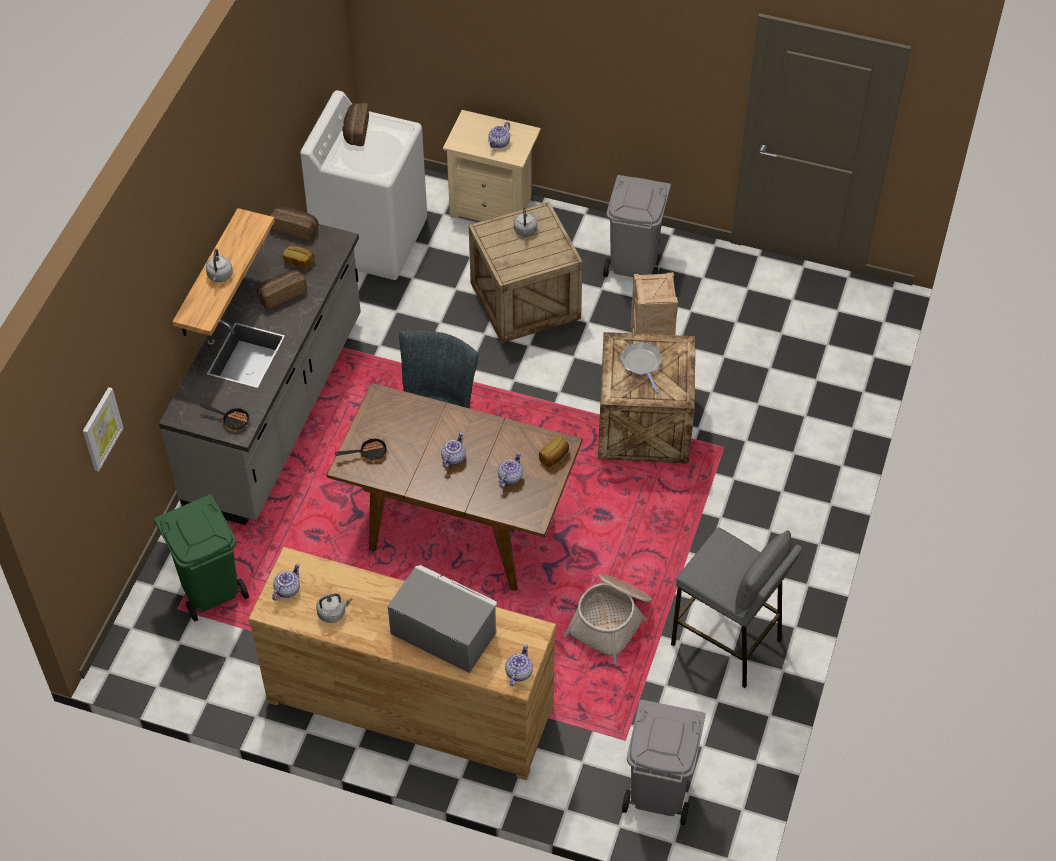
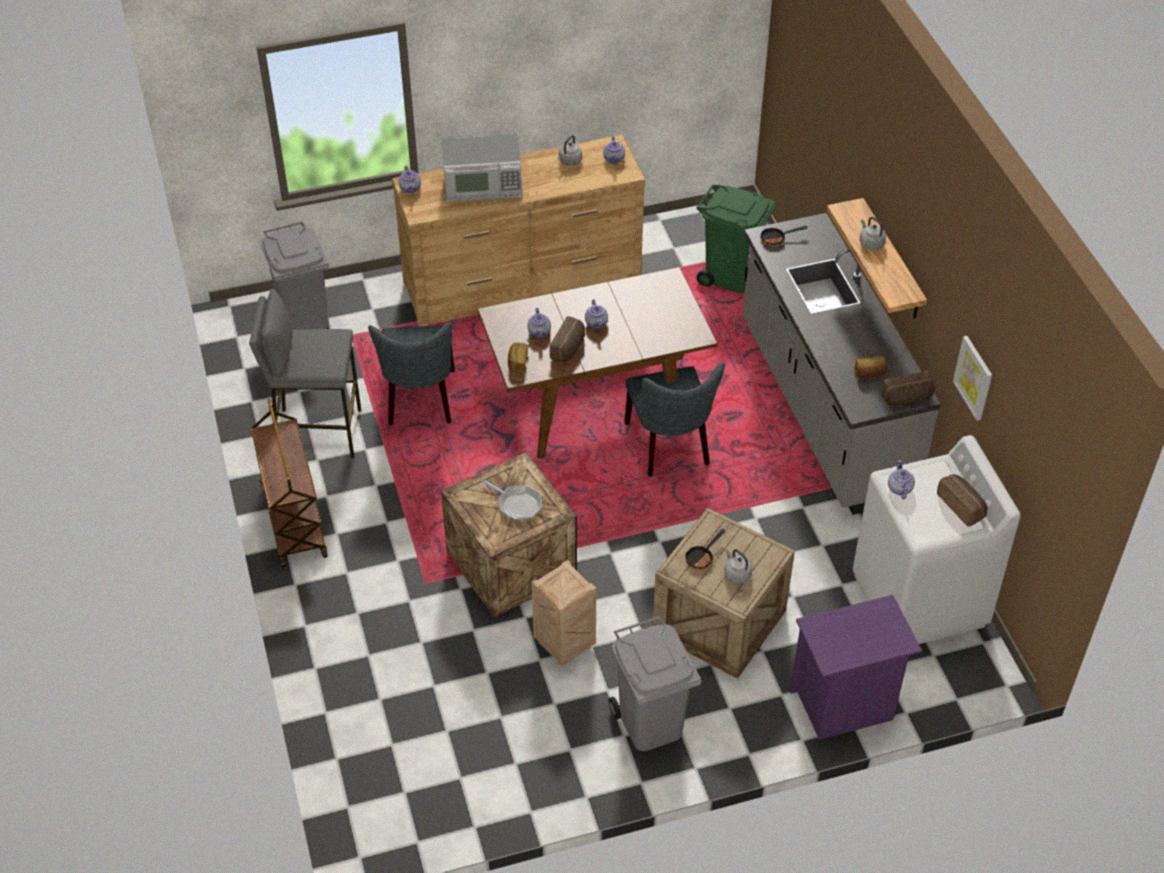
camera: 145 degrees right, 5 degrees down
picture [83,387,124,472] -> picture moved to [953,336,992,421]
bread [257,270,307,310] -> bread moved to [550,316,585,362]
frying pan [335,438,387,462] -> frying pan moved to [685,529,725,570]
beige nightstand [443,110,541,222] -> purple nightstand [790,595,922,740]
teapot [488,122,510,148] -> teapot moved to [888,460,915,499]
basket [563,574,652,664] -> grey chair [368,322,455,426]
none -> brown cart [251,399,328,568]

